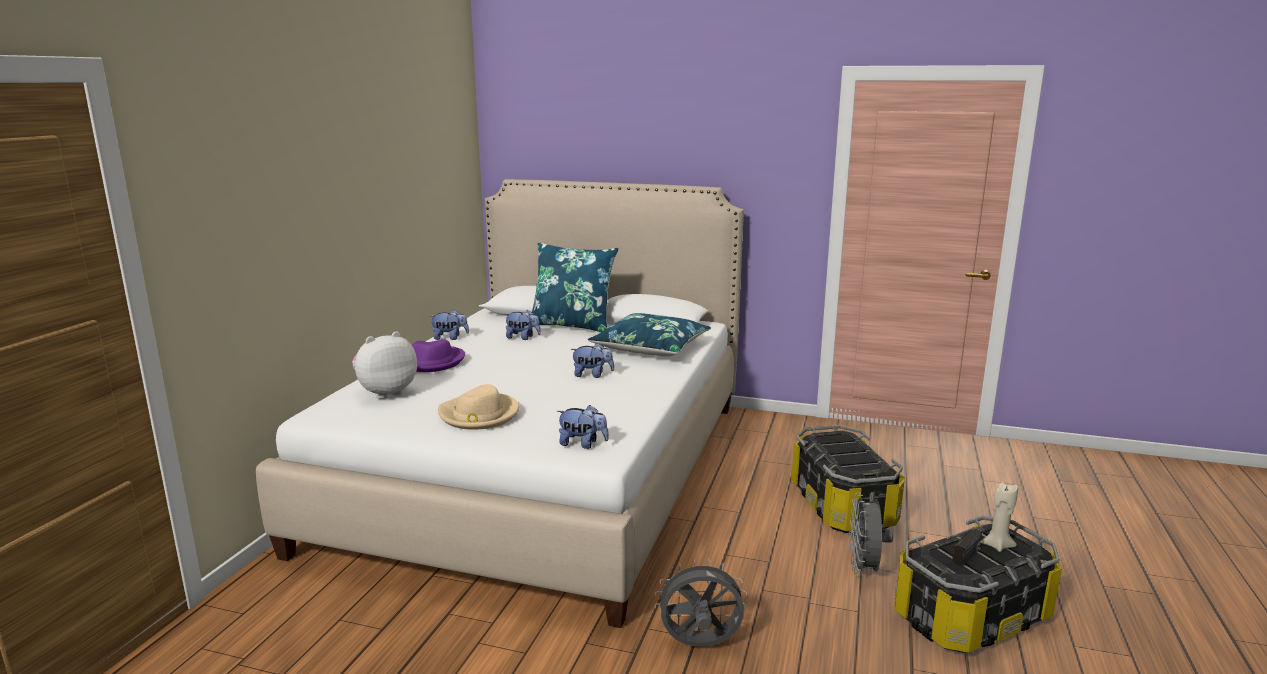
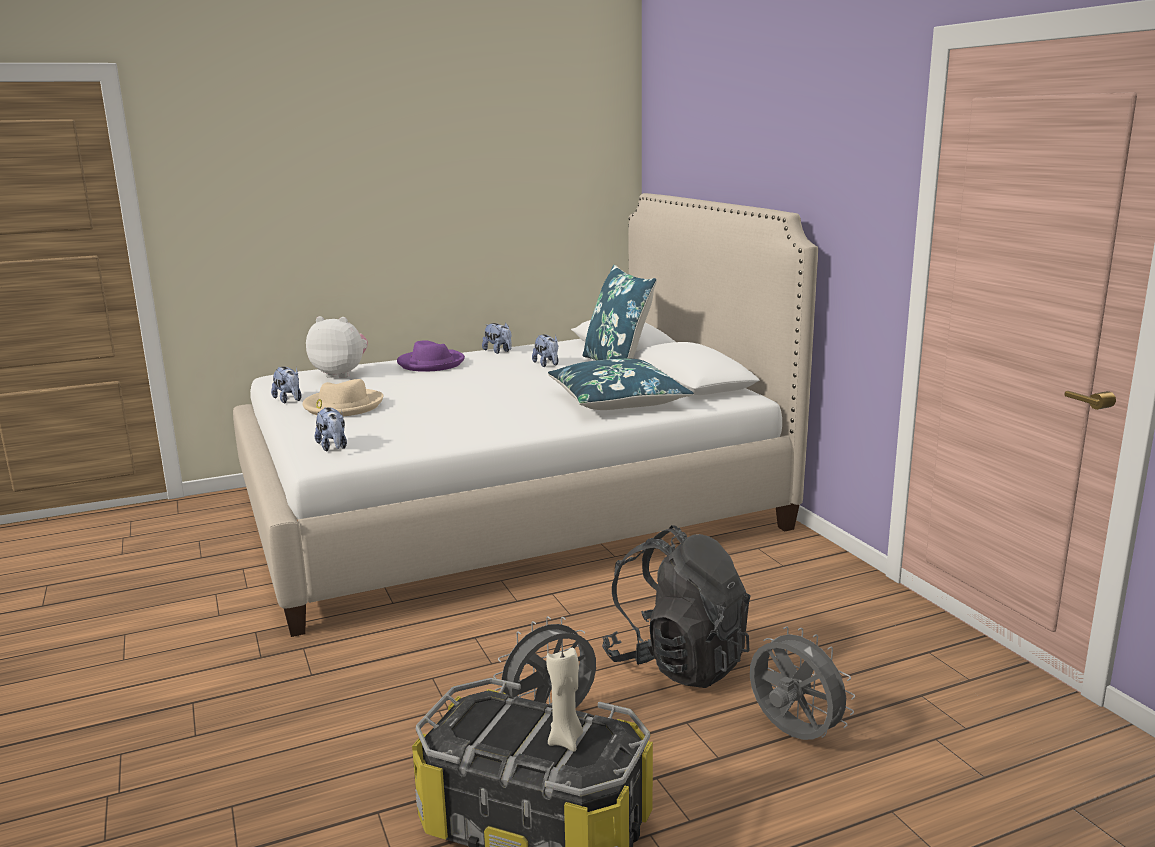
camera: 50 degrees right, 0 degrees up
plush toy [570,343,614,378] -> plush toy moved to [271,367,302,404]
grey fan [655,559,747,647] -> grey fan moved to [750,627,855,740]
storage box [791,425,905,533] -> black backpack [602,525,751,688]
radio [947,527,982,567] -> none

